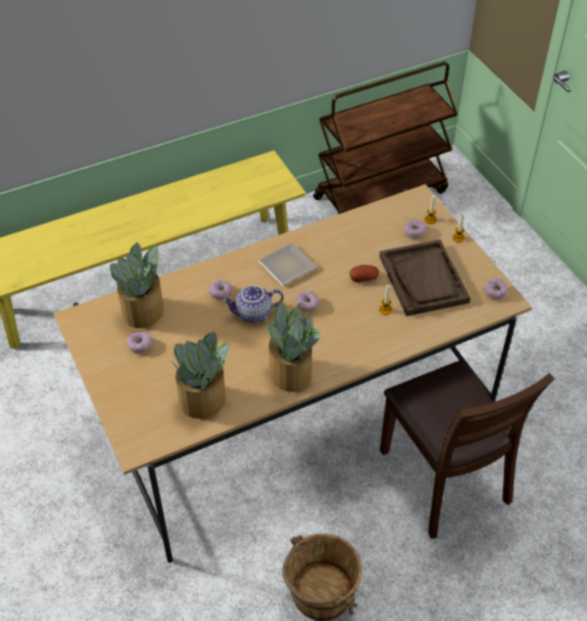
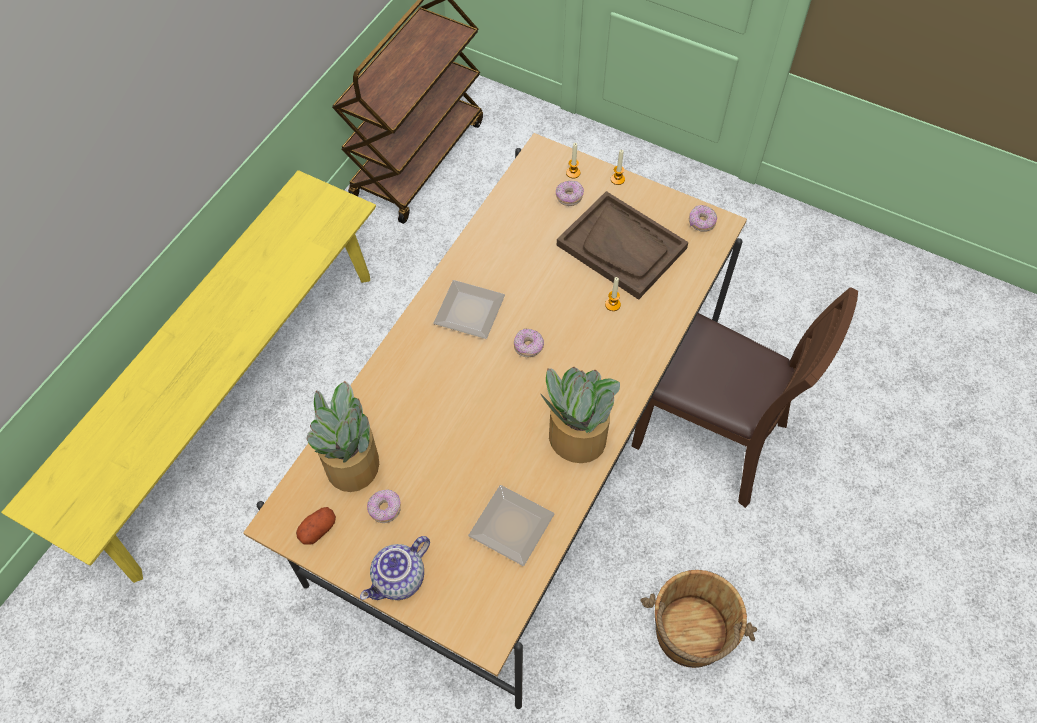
camera: 35 degrees left, 10 degrees up
potted plant [172,332,230,419] -> plate [468,485,554,566]
donut [209,280,232,300] -> none
teapot [222,285,284,323] -> teapot moved to [360,536,430,600]
potato [350,265,379,283] -> potato moved to [296,507,336,545]

